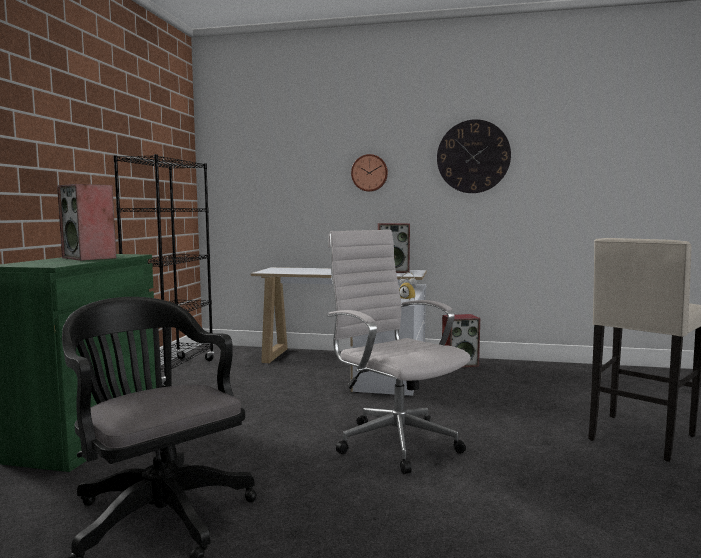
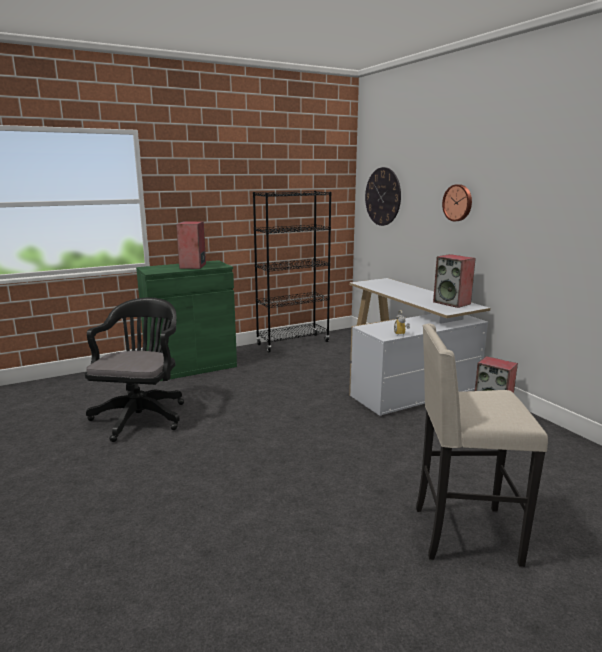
camera: 50 degrees right, 10 degrees up
white office chair [327,230,471,474] -> none
wall clock [437,119,511,193] -> wall clock moved to [365,167,401,226]

